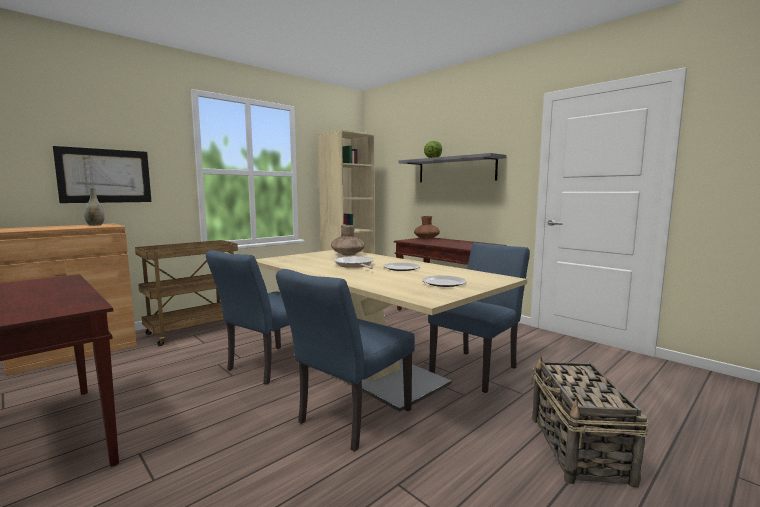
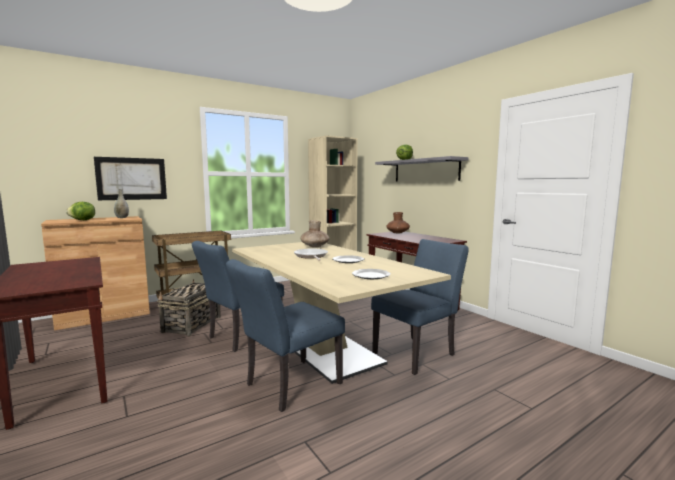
camera: 10 degrees right, 0 degrees up
basket [531,356,649,488] -> basket moved to [157,279,221,336]
none -> lettuce [66,202,95,220]

